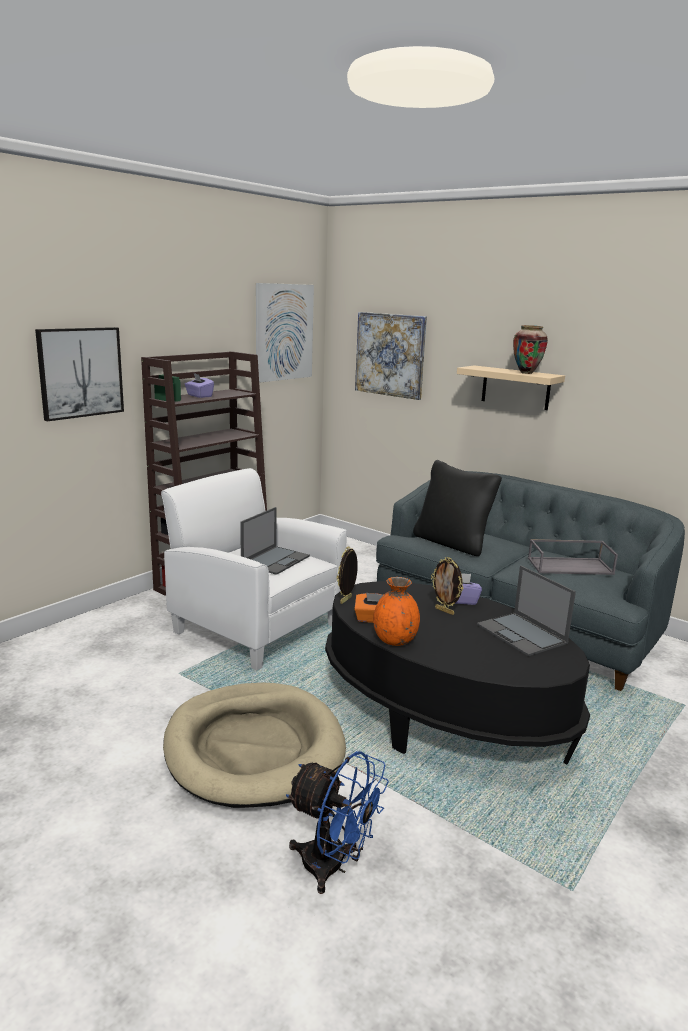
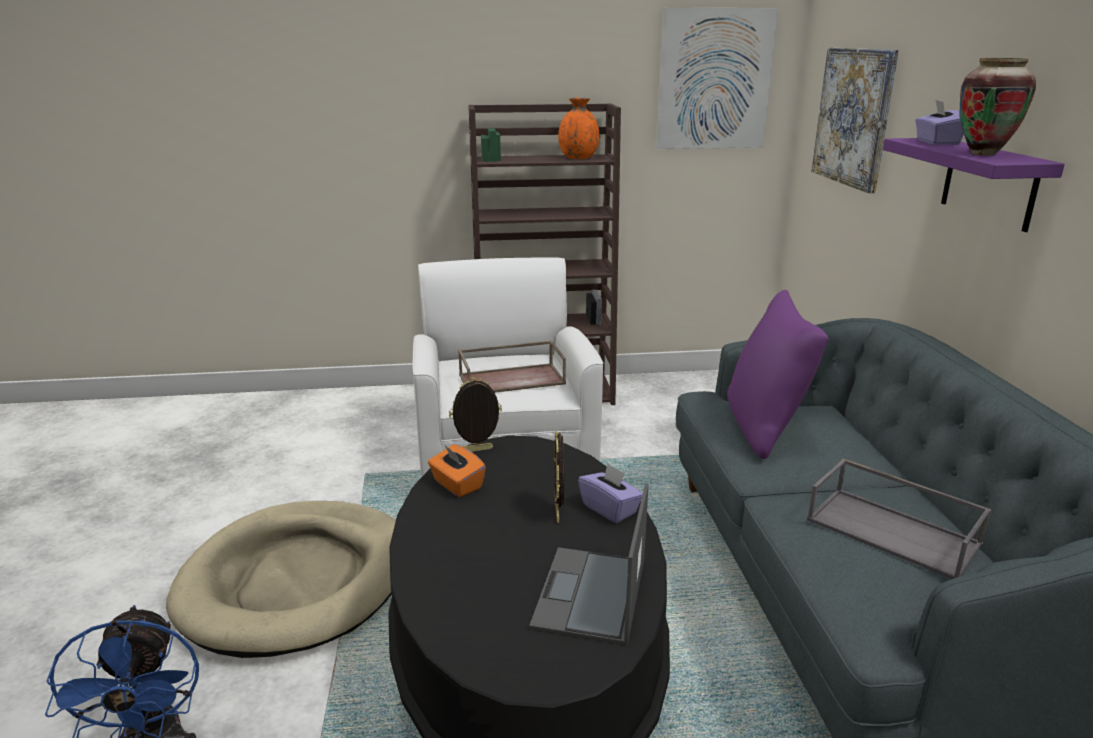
camera: 45 degrees right, 5 degrees up
picture [35,327,124,421] -> none
purple tissue box [185,373,214,398] -> purple tissue box moved to [915,99,964,145]
laptop [240,507,310,575] -> brown tray [458,341,566,393]
orange vase [373,577,420,646] -> orange vase moved to [558,98,600,159]
black pillow [413,460,502,556] -> purple pillow [727,290,828,459]
beige shelf [457,365,565,410] -> purple shelf [883,138,1065,232]

